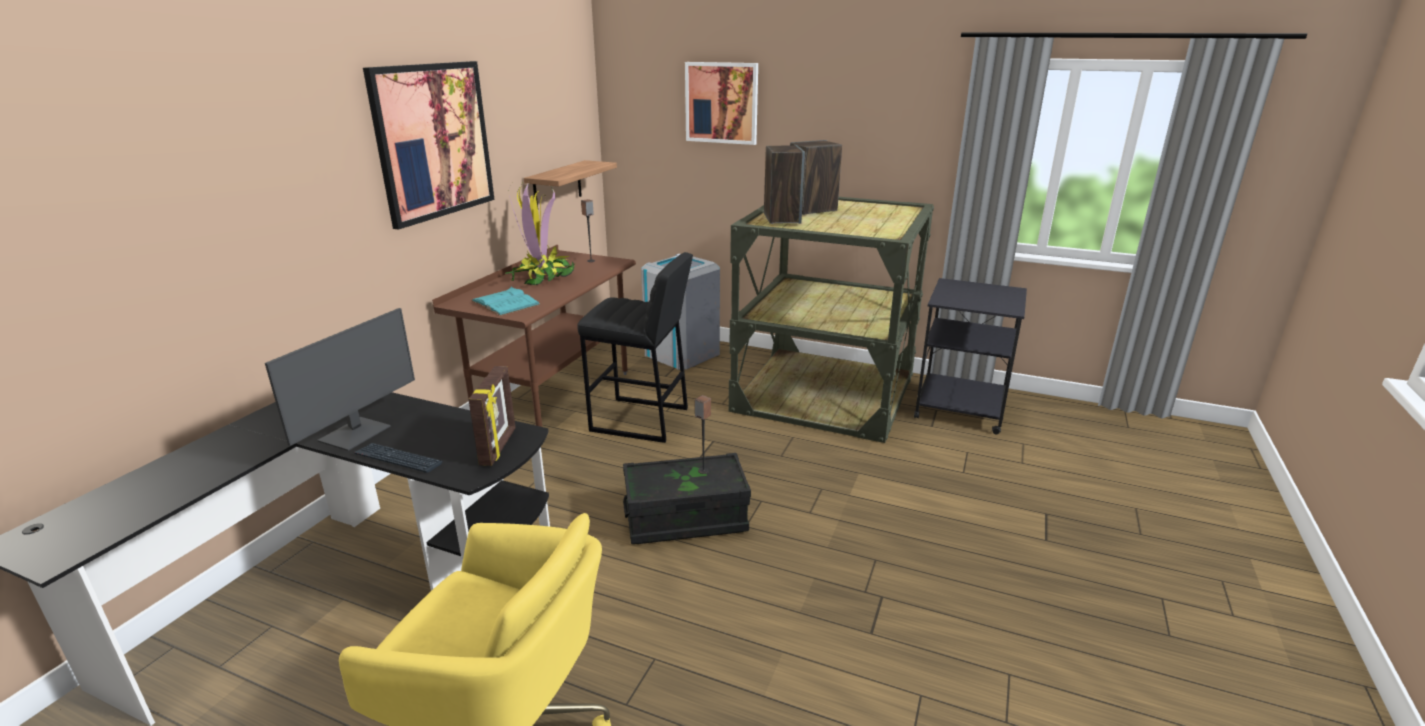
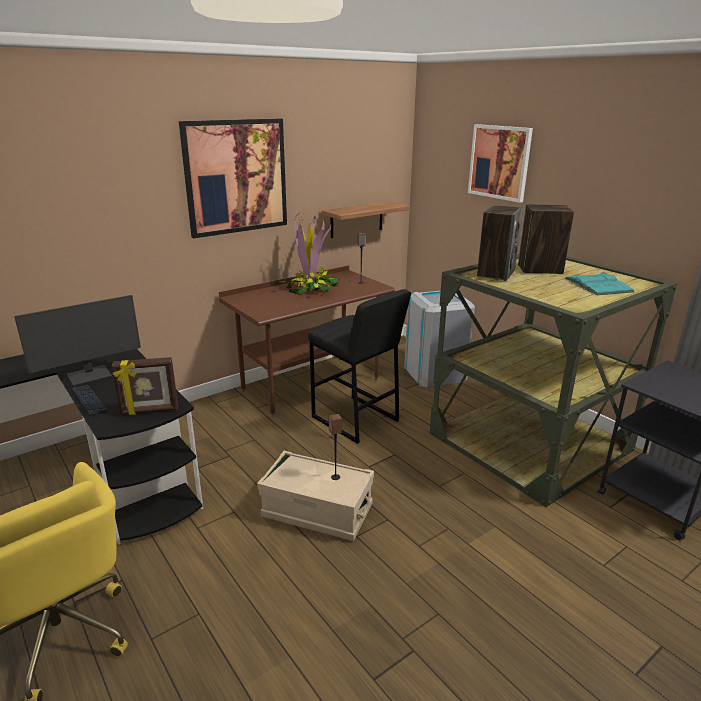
camera: 30 degrees right, 0 degrees up
picture frame [468,366,516,466] -> picture frame turned 45 degrees clockwise [112,357,178,415]
turquoise book [471,287,540,316] -> turquoise book moved to [565,272,634,295]
black storage box [623,453,751,544] -> beige storage box [257,451,374,541]

